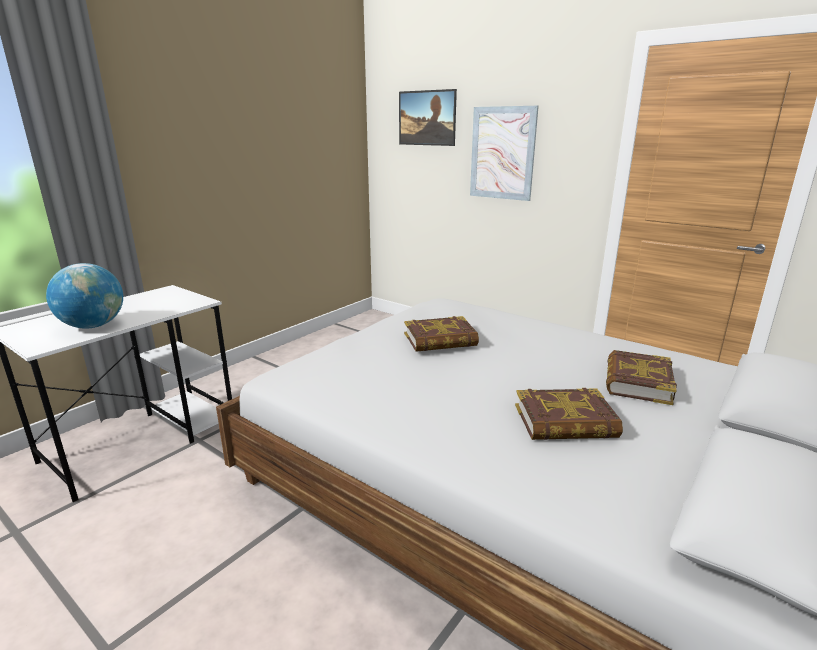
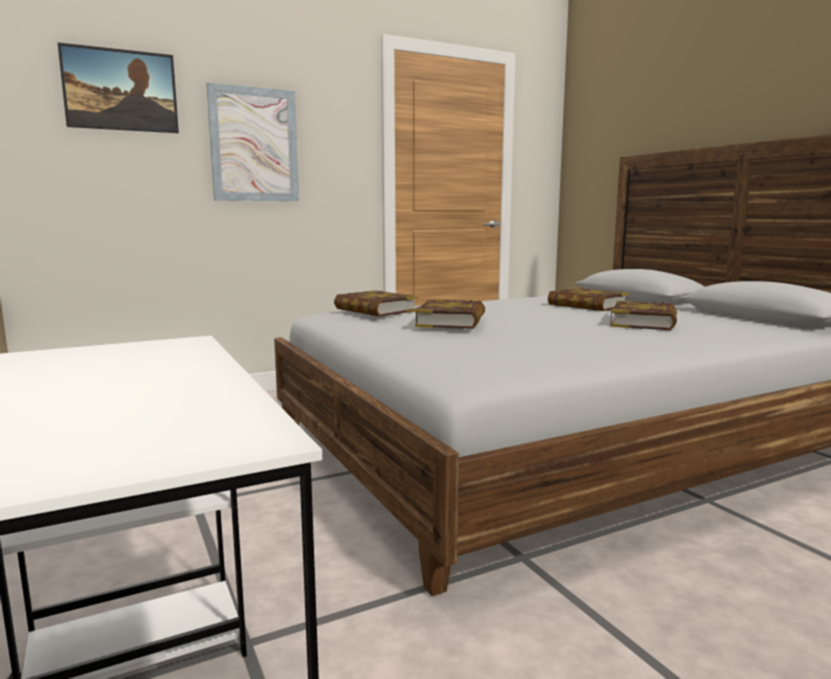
camera: 65 degrees left, 10 degrees down
globe [46,263,123,329] -> none
none -> book [334,290,418,317]

